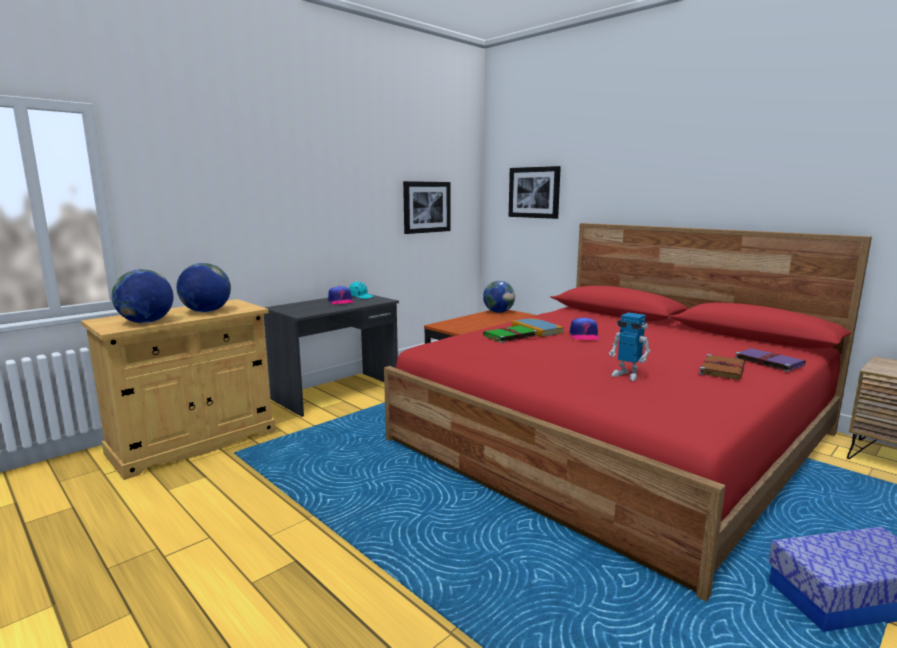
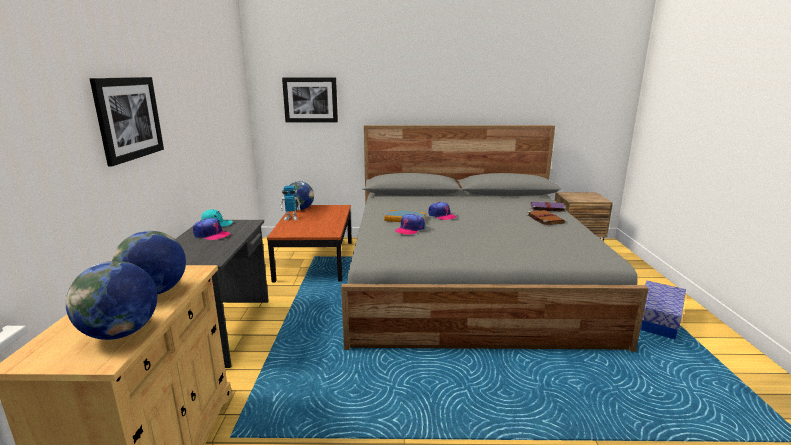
camera: 45 degrees left, 5 degrees up
red bed [384,223,872,602] -> grey bed [341,125,649,352]
picture [403,181,451,234] -> picture moved to [90,77,164,167]
green book [483,325,537,343] -> cap [395,214,425,235]
toy robot [609,312,650,381] -> toy robot moved to [280,186,301,221]

